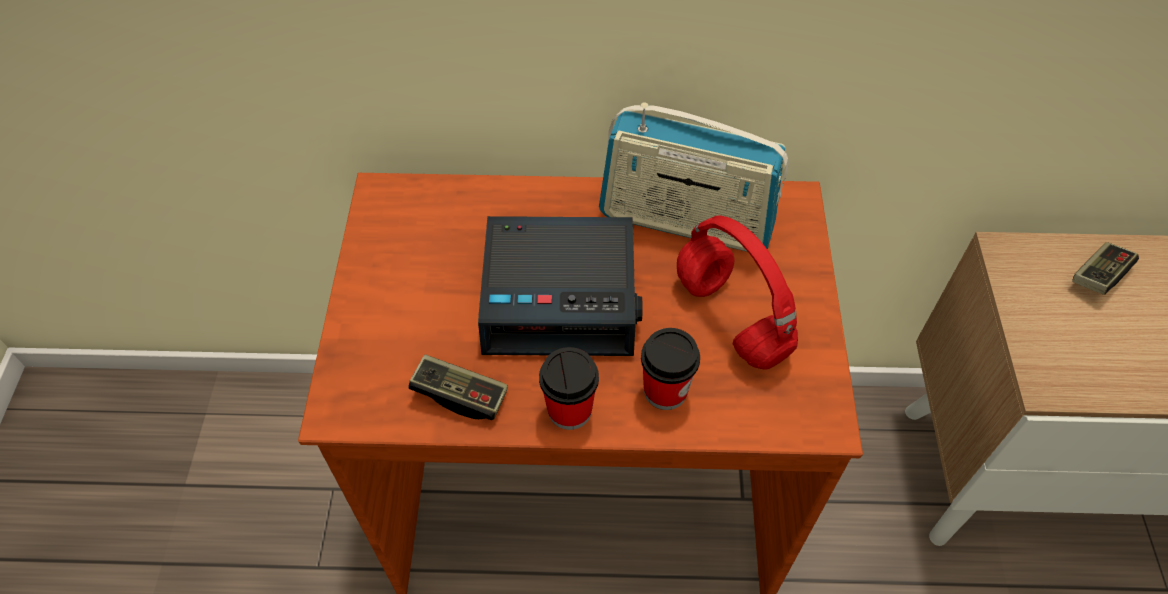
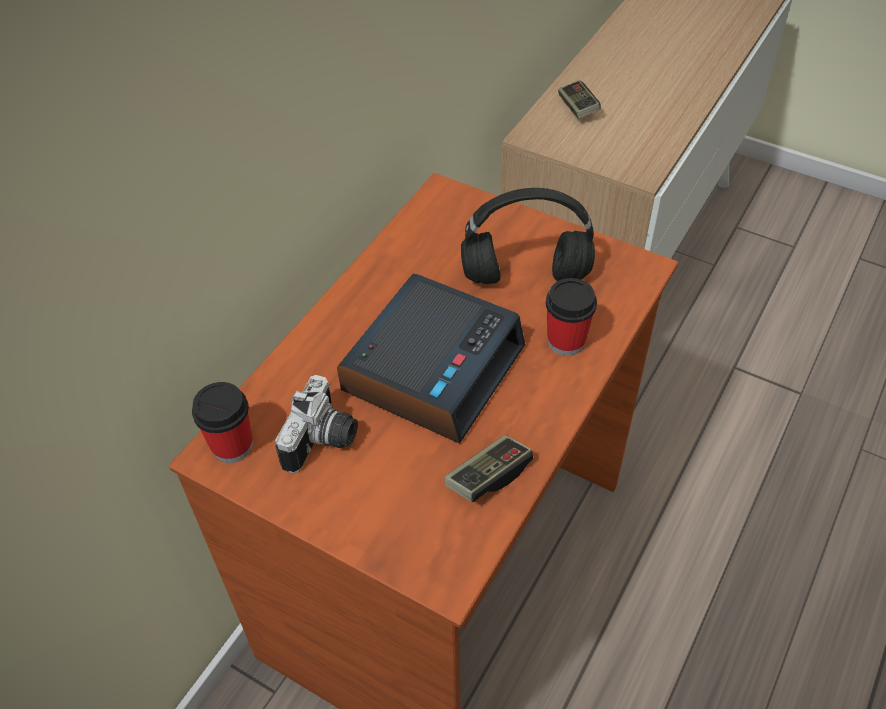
camera: 60 degrees left, 5 degrees down
cup [539,347,599,430] -> cup moved to [192,382,253,463]
radio [599,103,789,252] -> none
red headphones [677,215,798,370] -> black headphones [461,188,595,284]
none -> camera [275,375,358,473]

